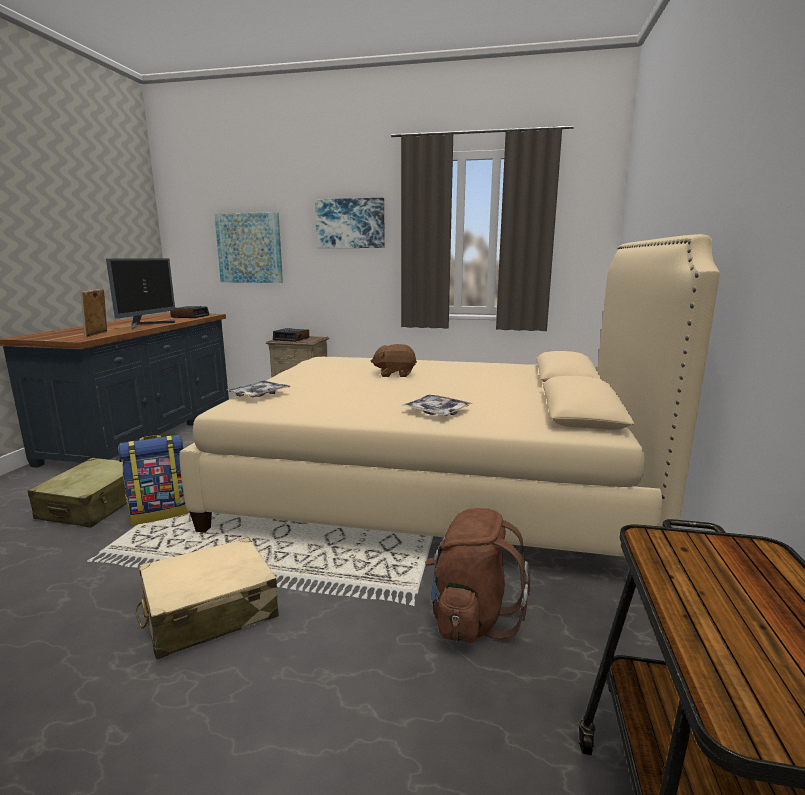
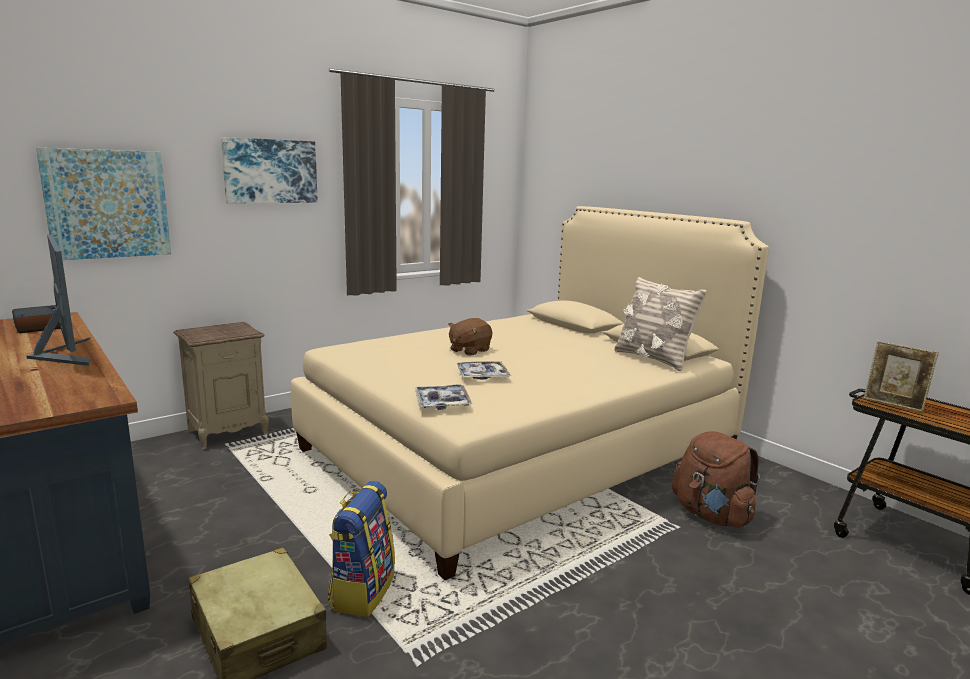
camera: 50 degrees left, 0 degrees up
picture frame [80,289,107,337] -> picture frame moved to [864,341,939,412]
beige suitcase [135,537,279,659] -> none
alarm clock [273,328,309,342] -> none
tray [403,395,473,416] -> tray moved to [457,361,511,379]
none -> beige pillow [615,277,707,371]

